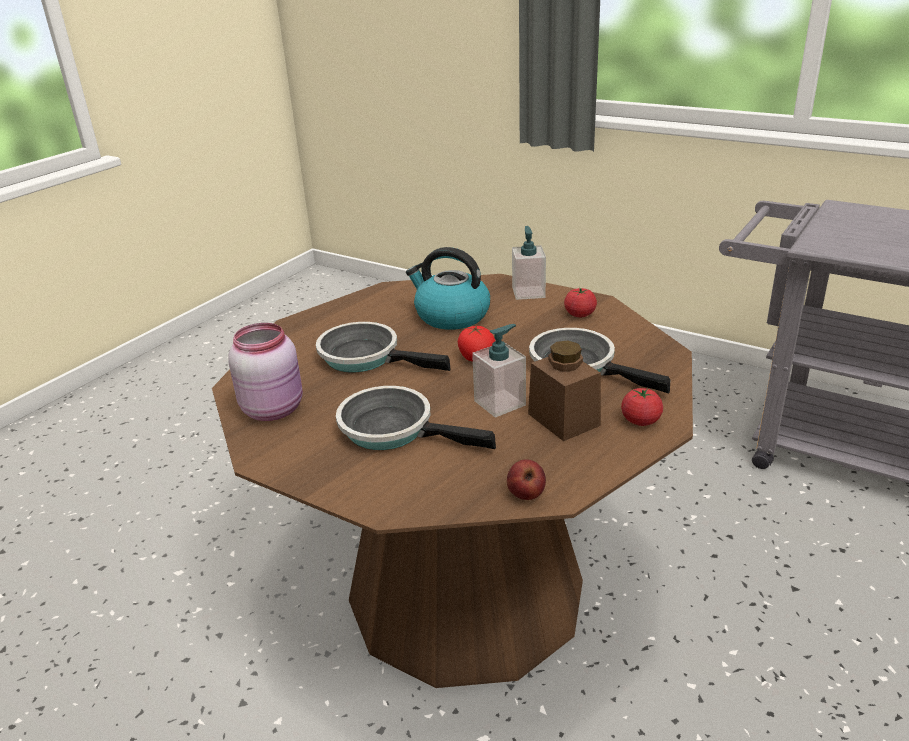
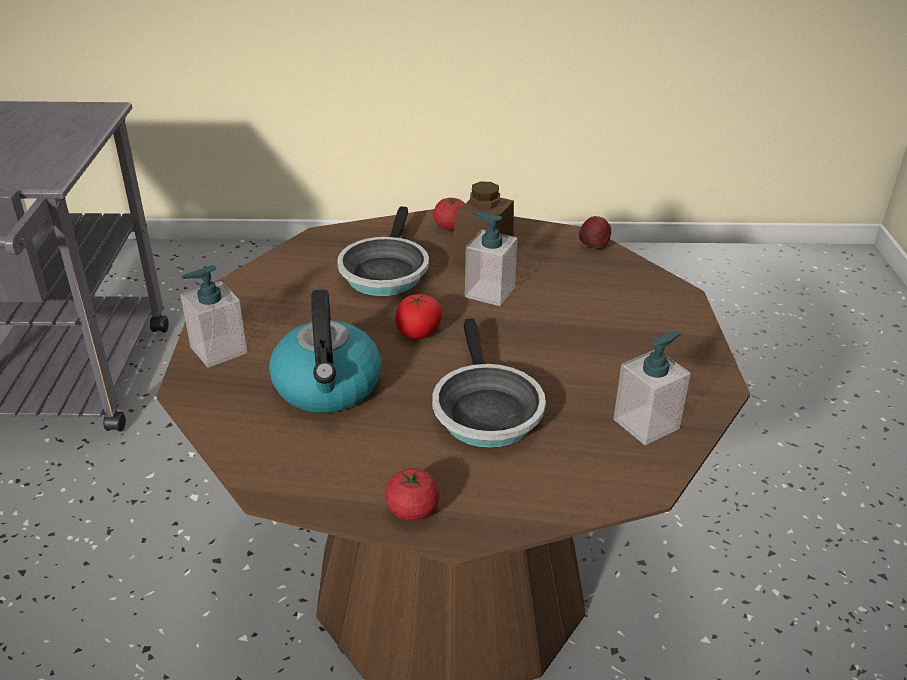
camera: 125 degrees left, 5 degrees up
pink jar [228,323,303,421] -> soap dispenser [613,331,691,445]
frying pan [336,386,496,450] -> none
tomato [564,288,597,317] -> tomato moved to [385,468,440,521]

